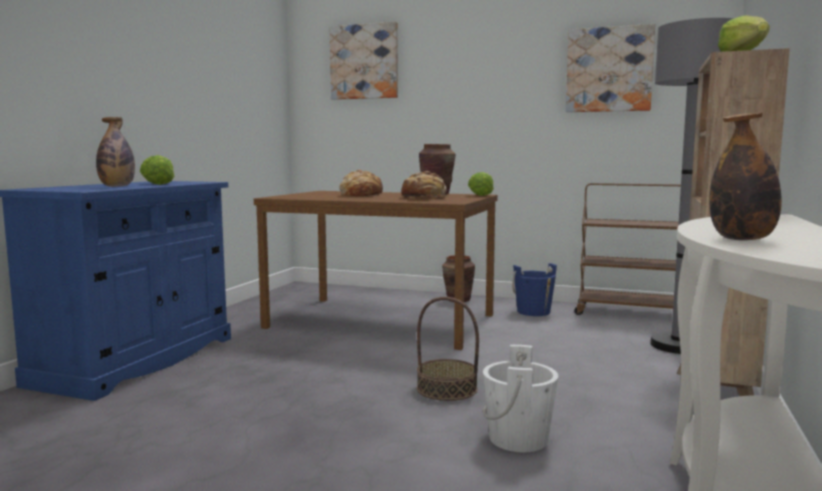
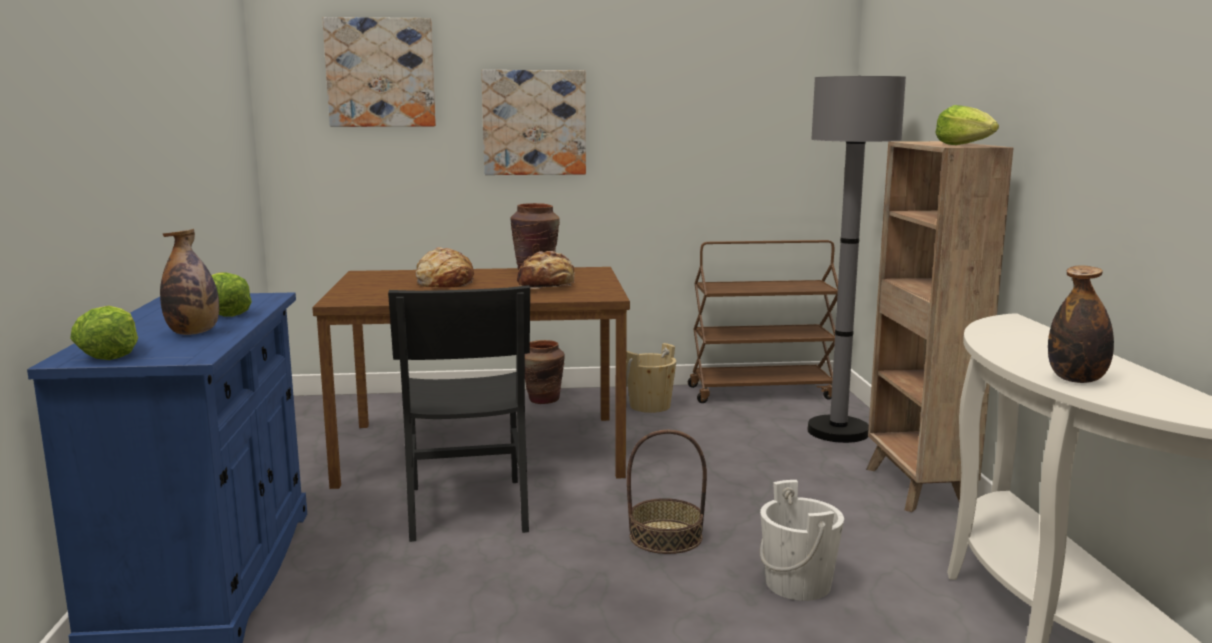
camera: 25 degrees left, 5 degrees up
lettuce [468,172,494,196] -> lettuce moved to [70,306,138,360]
blue bucket [512,263,557,316] -> beige bucket [626,343,676,413]
picture [566,24,655,112] -> picture moved to [481,70,586,175]
none -> black chair [388,285,530,542]

